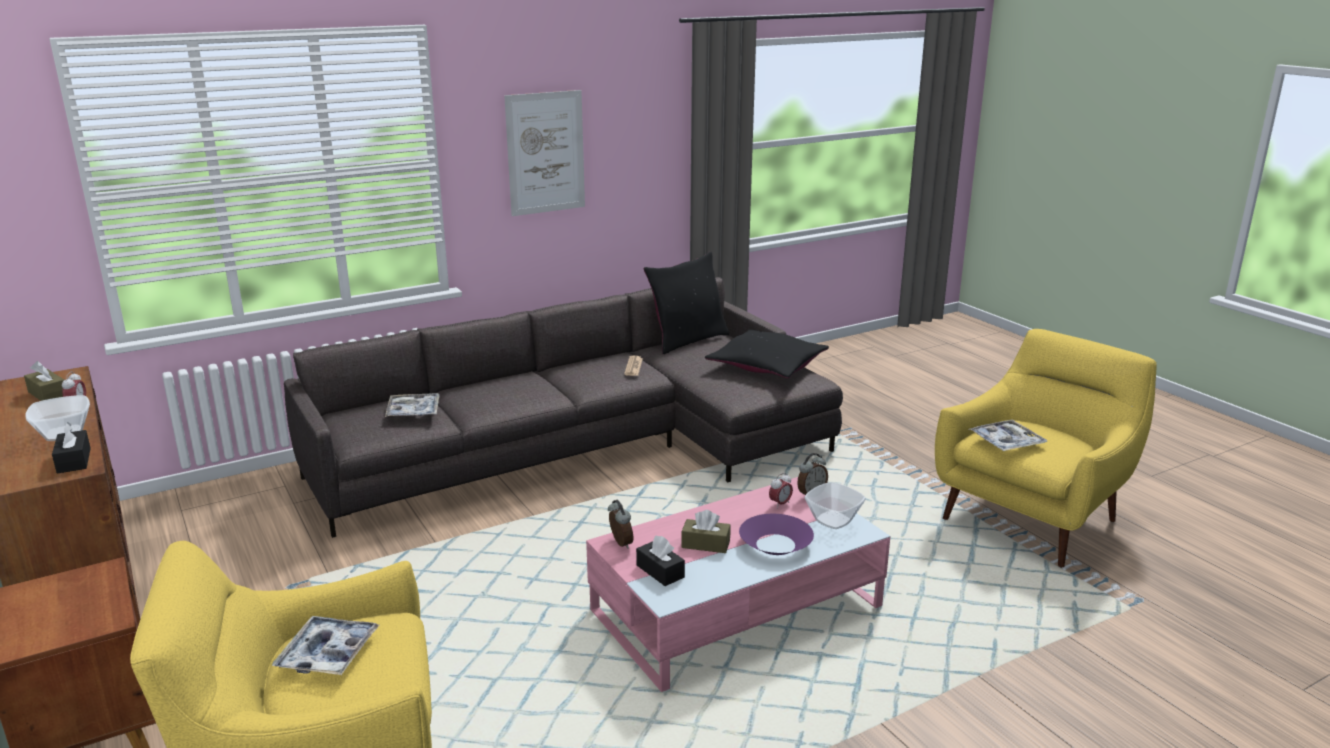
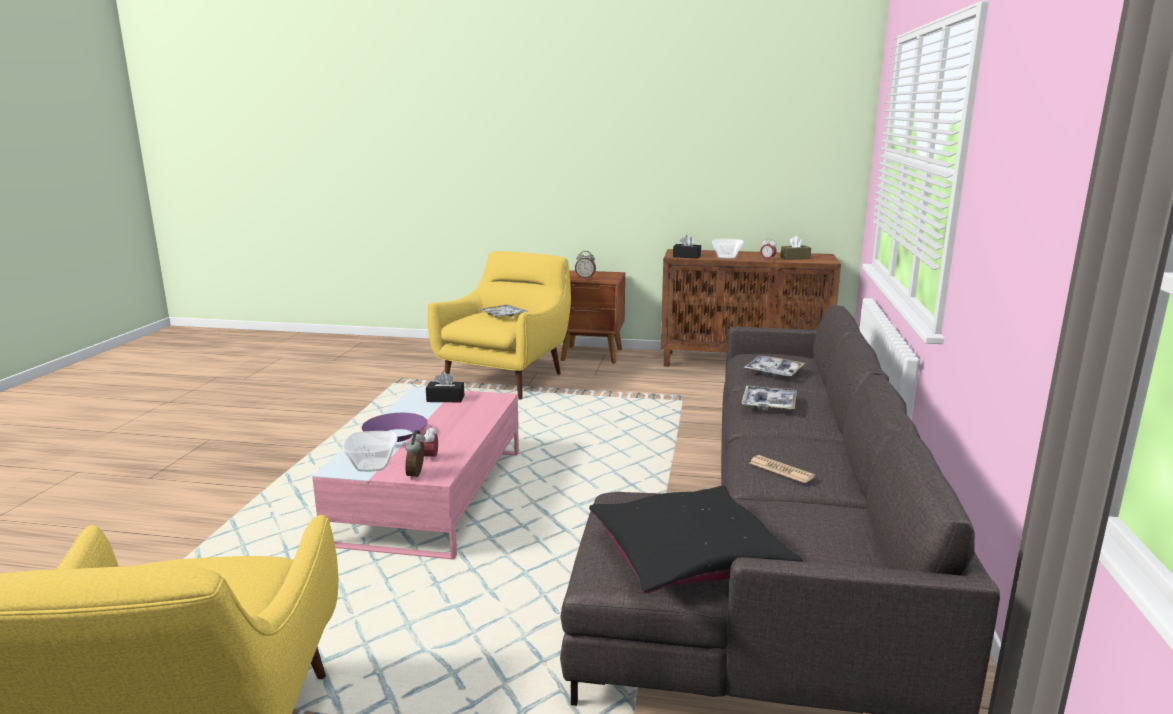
camera: 130 degrees right, 5 degrees down
picture [504,90,585,216] -> none
alarm clock [608,500,633,549] -> alarm clock moved to [575,251,596,278]
black pillow [644,252,729,354] -> none
brown tissue box [681,510,731,553] -> none
tray [969,420,1048,451] -> tray moved to [741,386,797,410]

